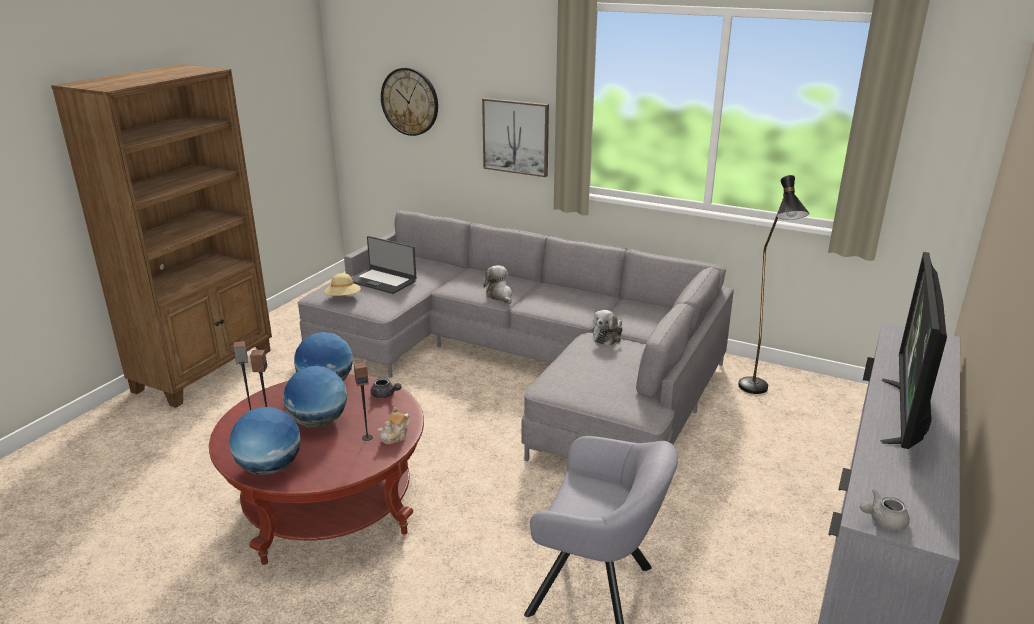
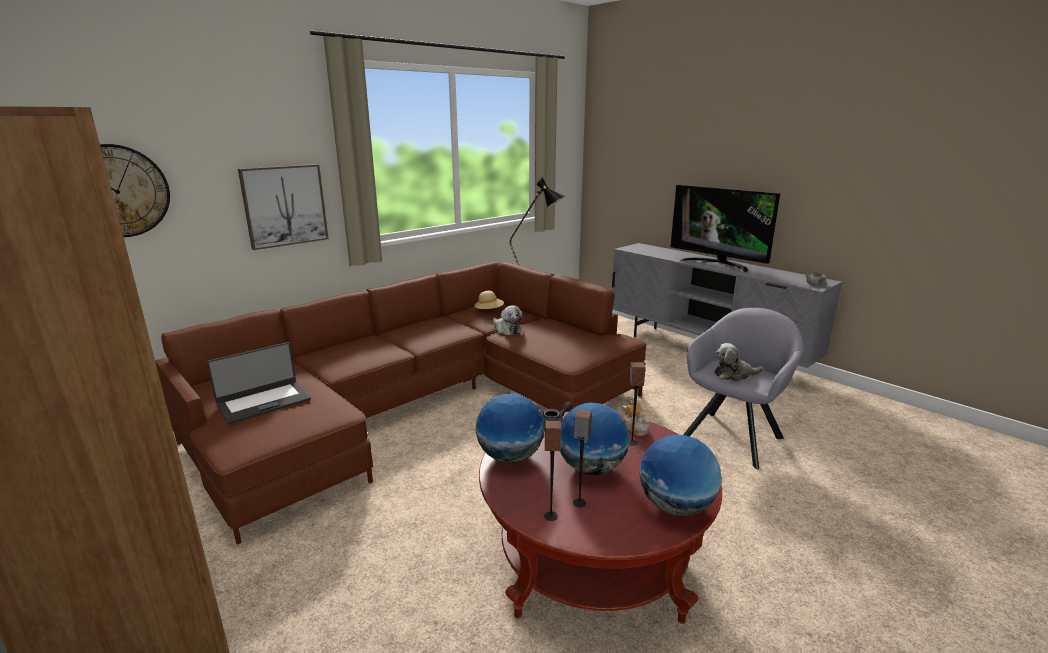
camera: 70 degrees left, 5 degrees down
grey sofa [298,210,734,461] -> brown sofa [155,261,647,545]
beige hat [325,273,361,296] -> beige hat moved to [474,291,504,311]
plush toy [483,265,512,304] -> plush toy moved to [714,343,764,381]

